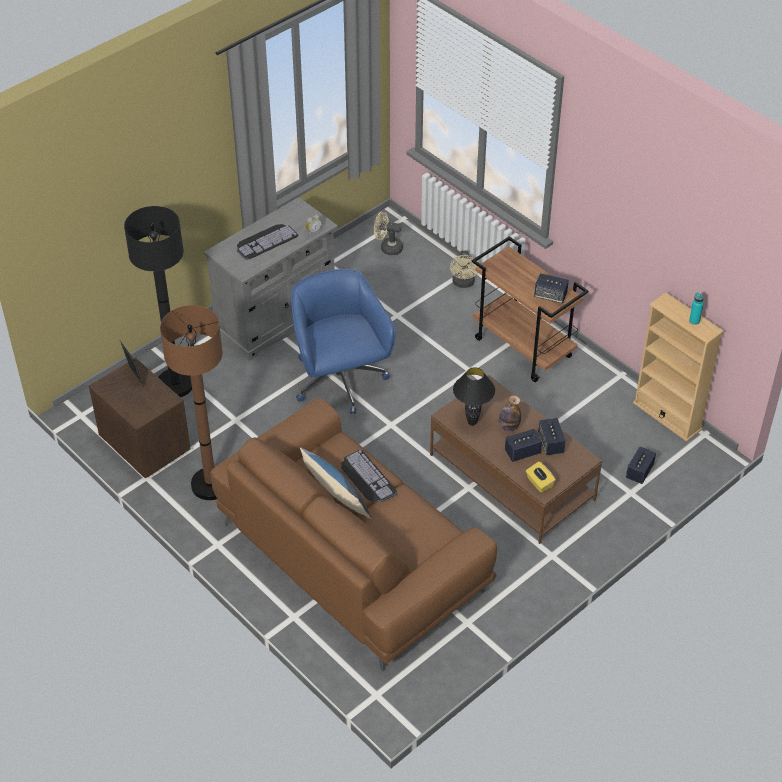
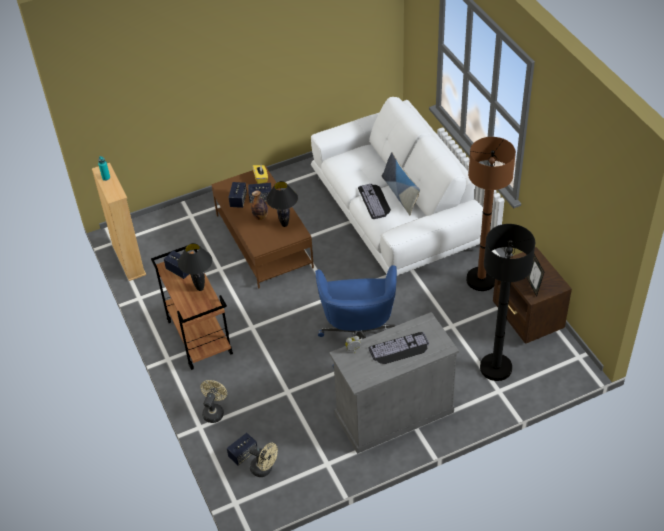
camera: 160 degrees left, 0 degrees up
brown sofa [210,398,497,672] -> white sofa [311,97,483,276]
speaker [626,447,656,484] -> speaker moved to [227,433,257,466]
none -> black table lamp [178,243,212,291]

